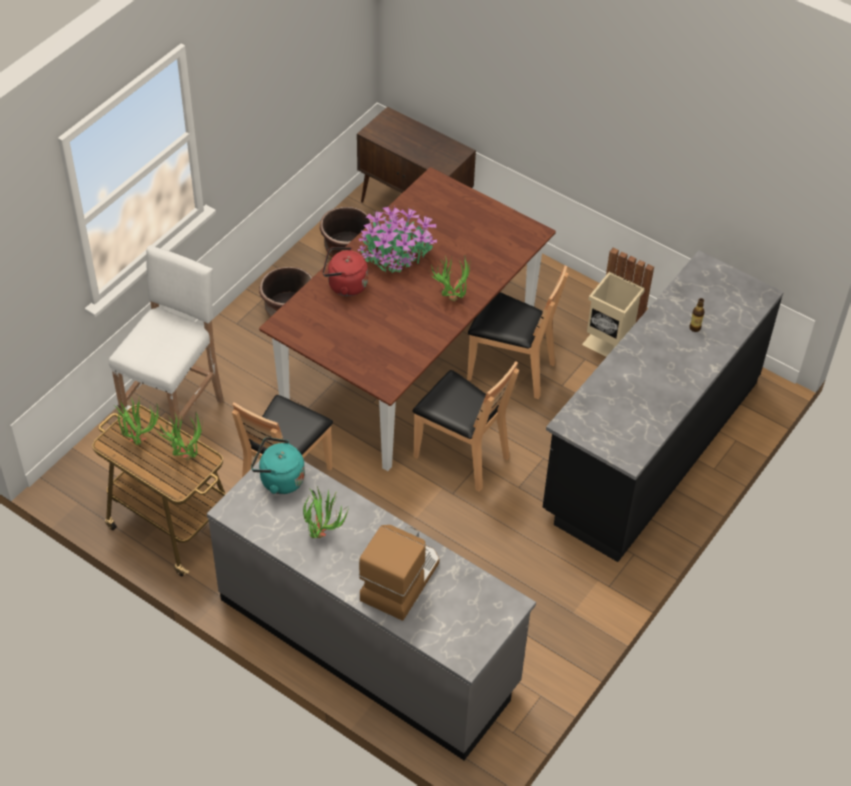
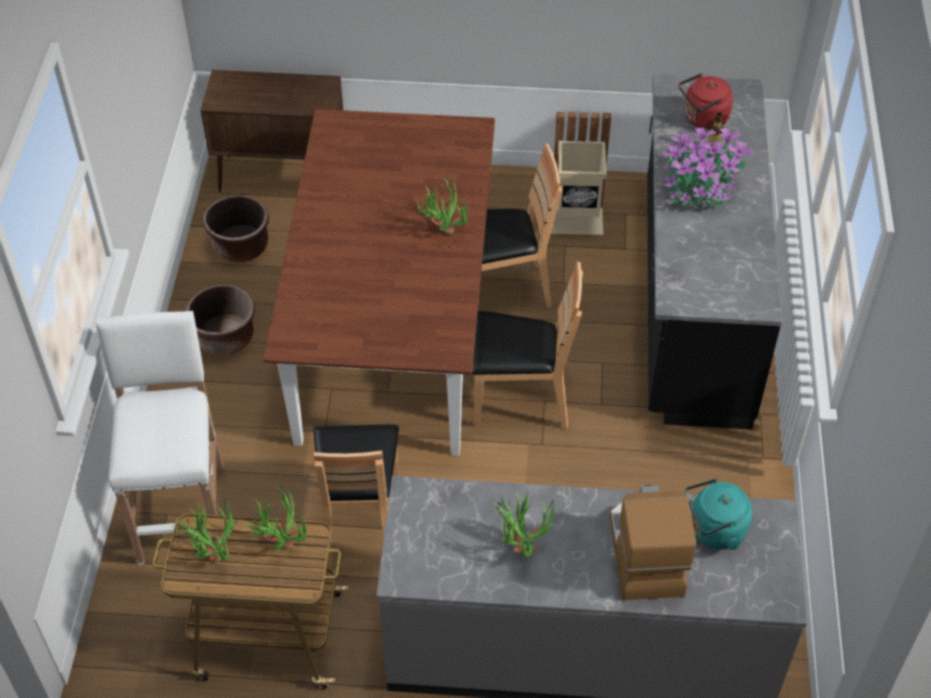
camera: 30 degrees left, 0 degrees up
turquoise kettle [251,437,305,494] -> turquoise kettle moved to [685,479,752,550]
red kettle [323,247,368,296] -> red kettle moved to [679,73,733,129]
potted plant [358,206,437,274] -> potted plant moved to [663,124,754,209]

